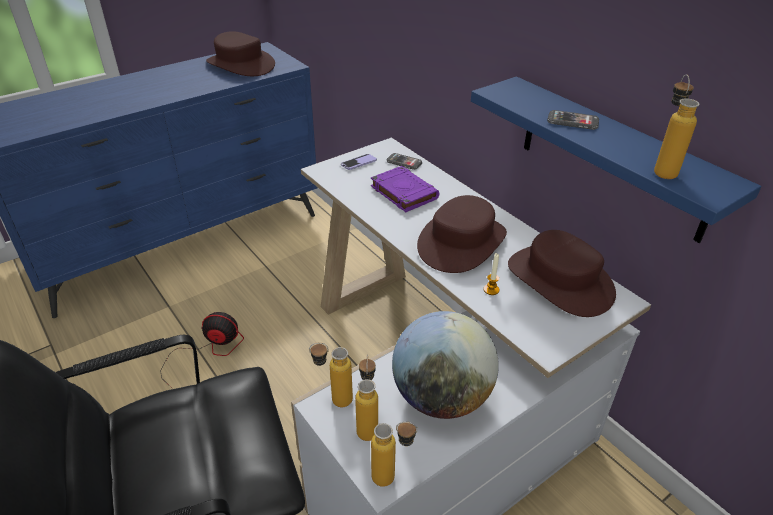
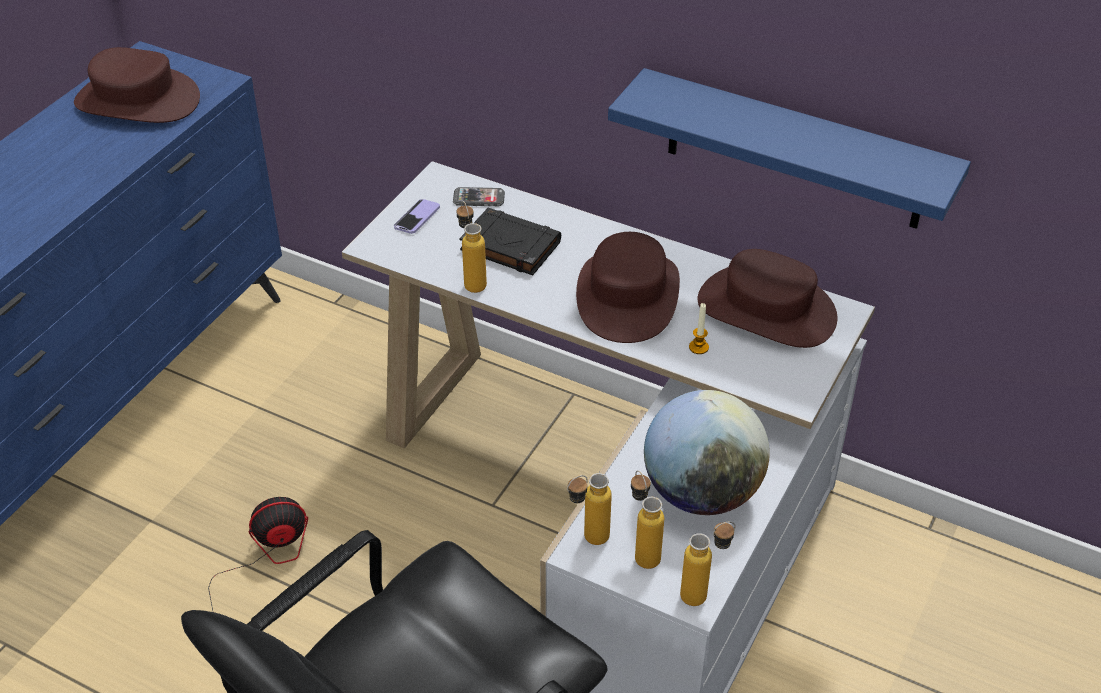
camera: 25 degrees left, 5 degrees up
purple book [371,166,439,212] -> black book [459,208,561,275]
phone [547,110,599,130] -> none
bottle [654,74,700,179] -> bottle moved to [457,201,487,293]

